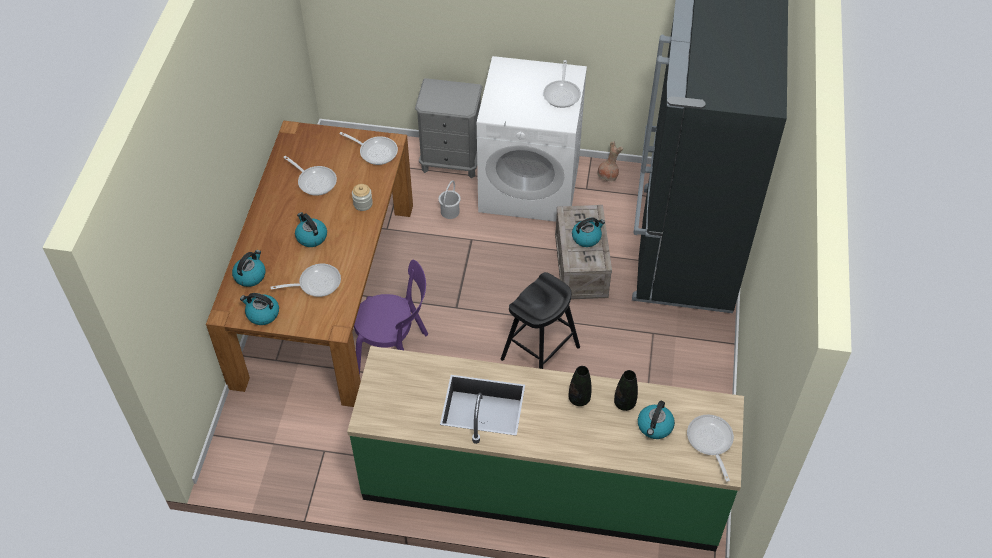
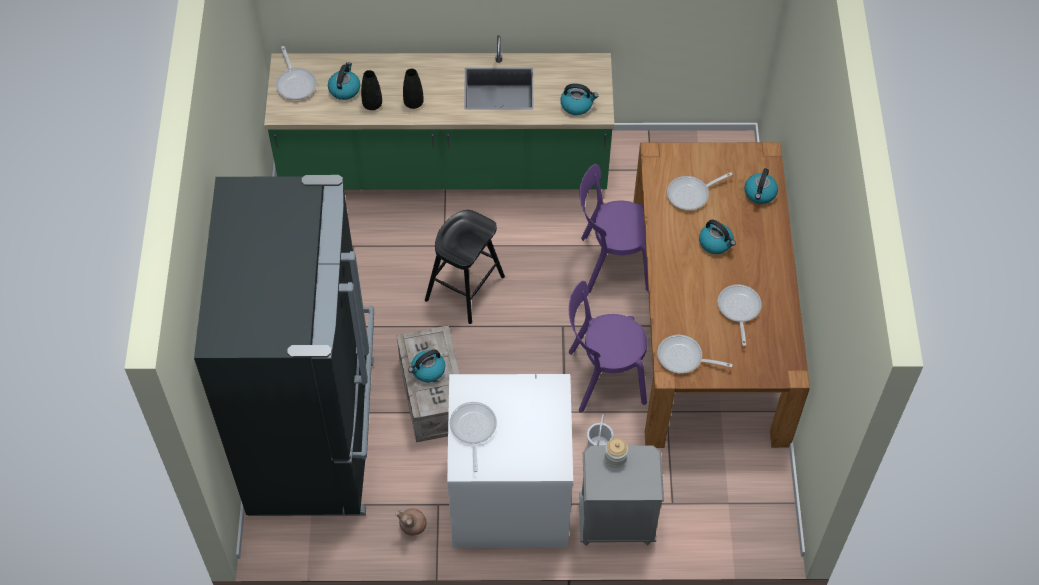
camera: 170 degrees right, 5 degrees up
kettle [240,293,279,325] -> kettle moved to [560,83,598,115]
frying pan [283,156,337,196] -> frying pan turned 60 degrees clockwise [718,284,762,346]
jar [352,184,373,211] -> jar moved to [604,438,628,468]
none -> purple chair [569,281,647,413]

